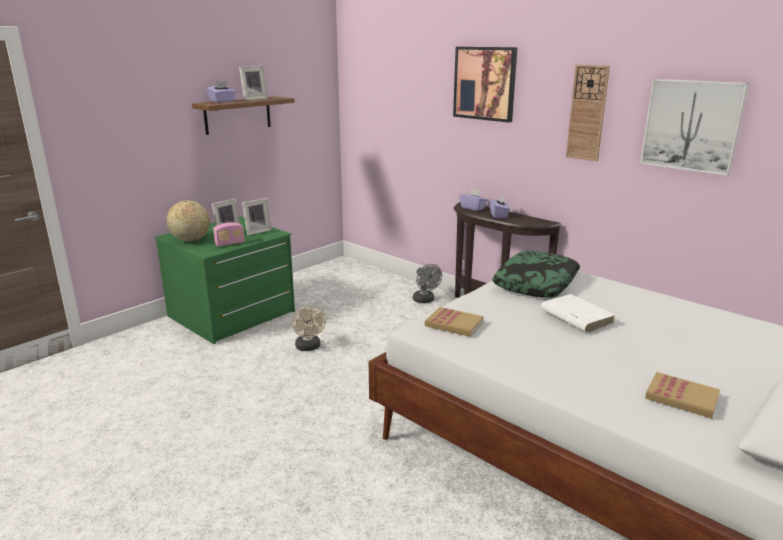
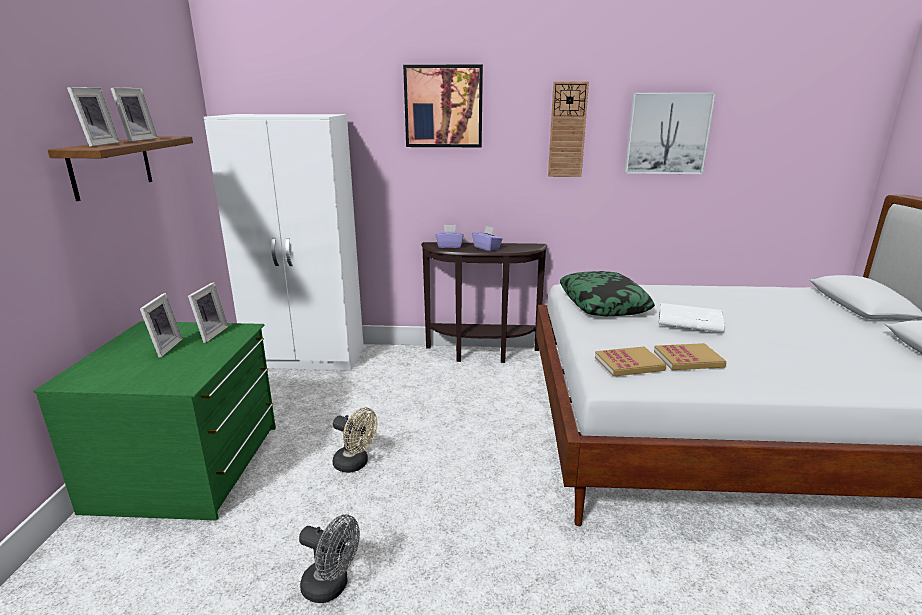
camera: 40 degrees left, 0 degrees up
globe [166,200,210,242] -> none
purple tissue box [206,81,236,103] -> picture frame [67,87,120,147]
radio [213,222,245,247] -> none
grey fan [413,264,442,303] -> grey fan moved to [299,514,360,603]
book [645,372,720,418] -> book moved to [654,343,727,370]
none -> white wardrobe [204,114,364,371]

